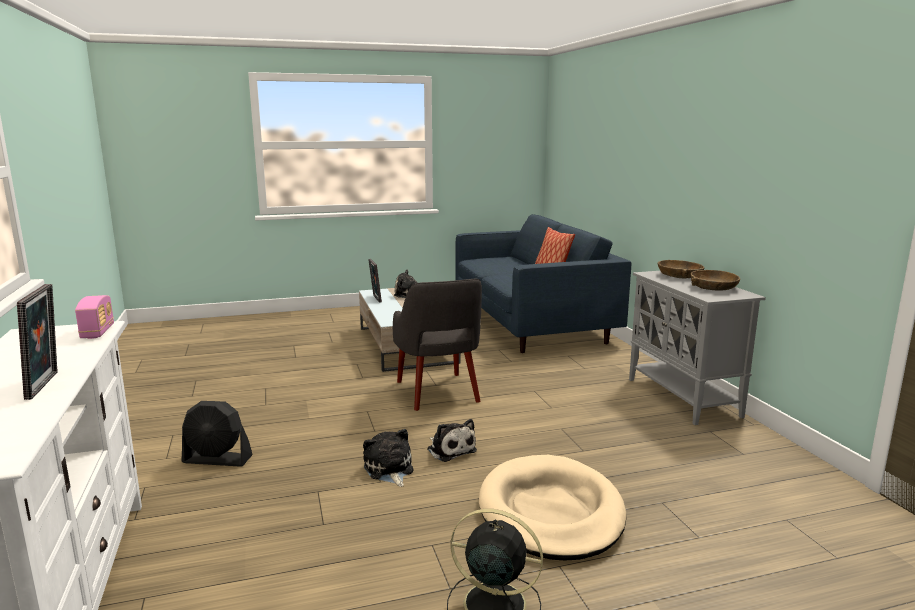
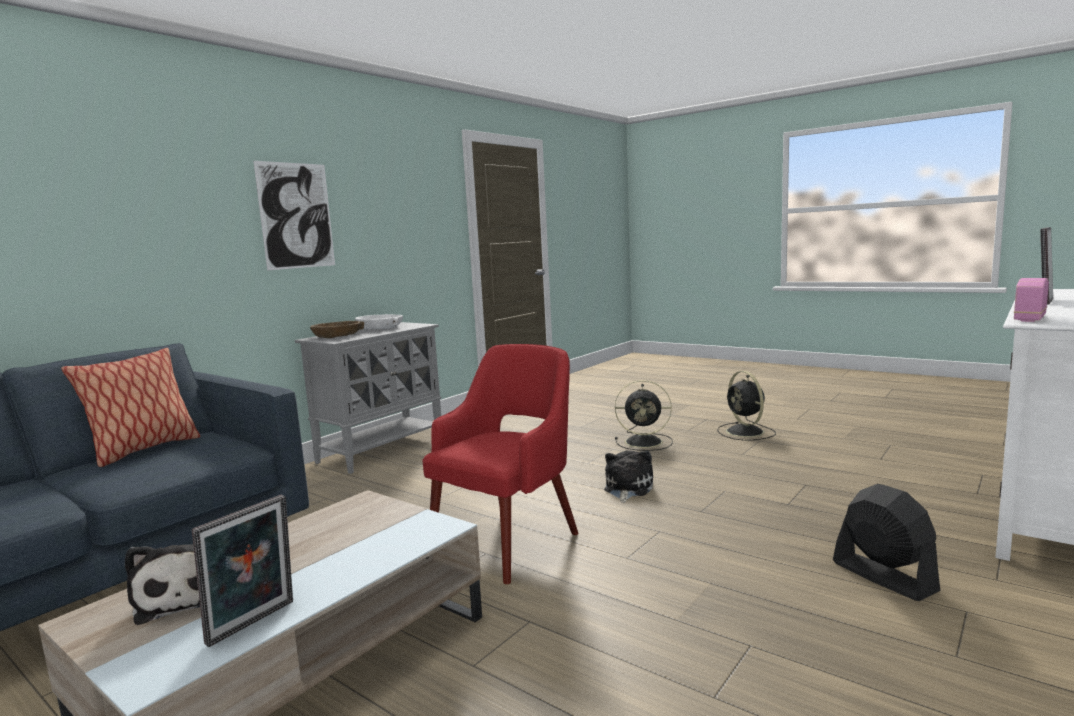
camera: 125 degrees left, 5 degrees down
plush toy [363,429,414,487] -> none
grey armchair [393,279,482,411] -> red armchair [422,344,579,584]
beige dog bed [479,455,626,560] -> black fan [615,380,673,451]
brown bowl [690,270,740,291] -> white bowl [355,314,403,329]
none -> picture [253,161,335,271]

